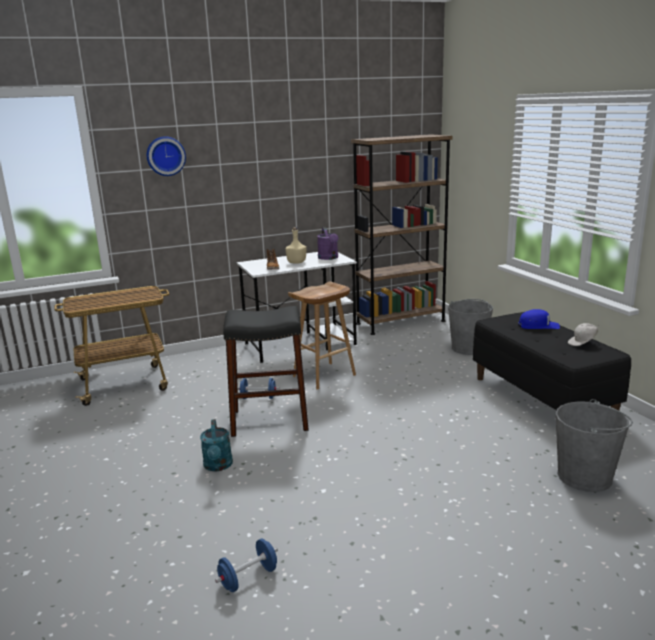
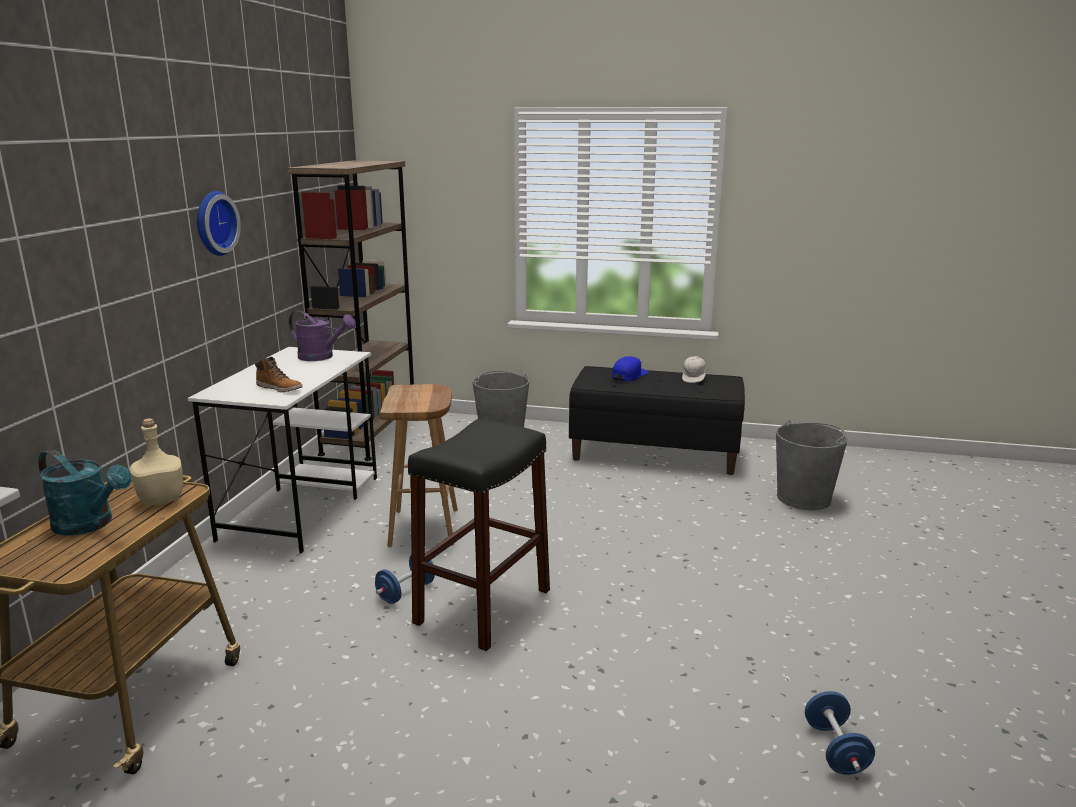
camera: 55 degrees left, 0 degrees up
wall clock [147,136,186,176] -> wall clock moved to [197,191,241,256]
turquoise watering can [200,419,233,471] -> turquoise watering can moved to [38,450,132,536]
beige bottle [285,227,307,264] -> beige bottle moved to [130,418,183,505]

